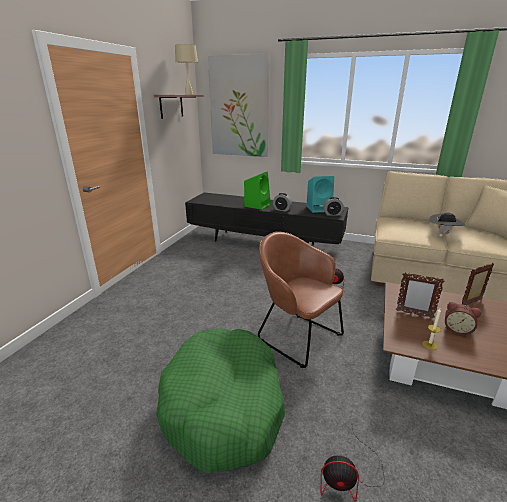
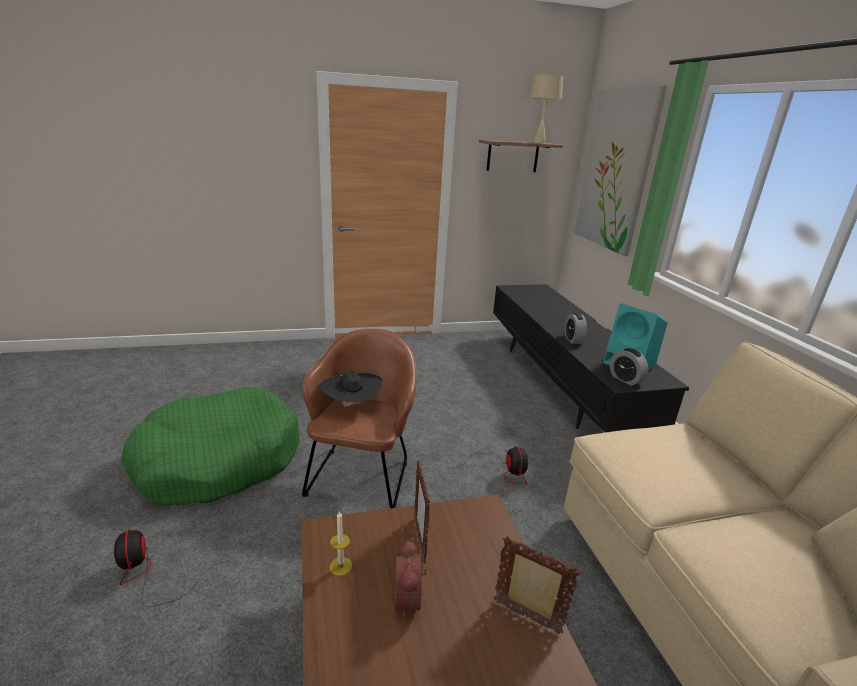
camera: 55 degrees right, 0 degrees up
green speaker [244,171,271,210] -> none
black hat [429,213,465,234] -> black hat moved to [319,371,382,406]

